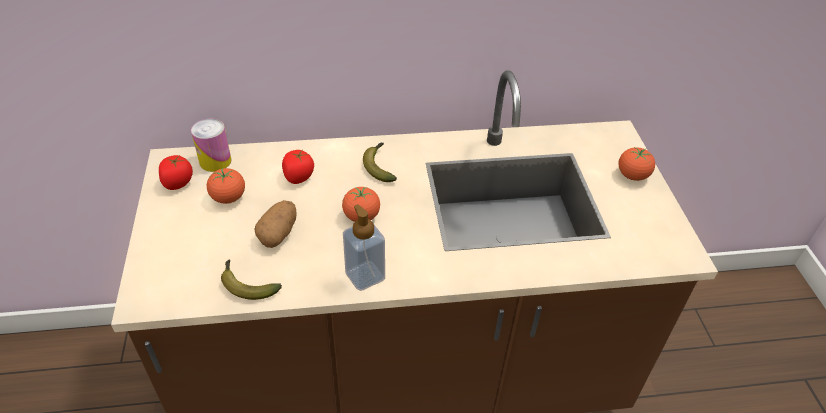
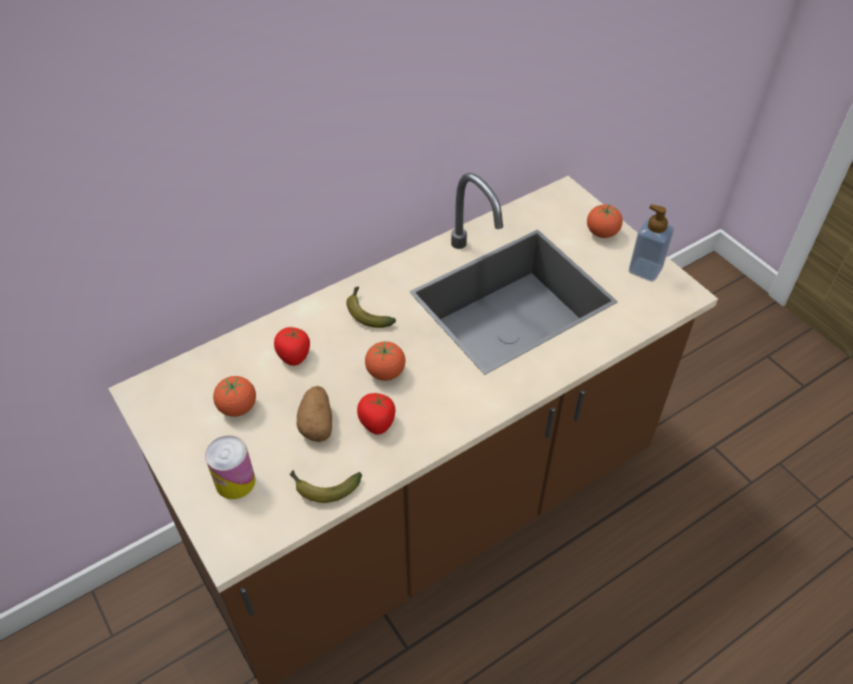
camera: 25 degrees left, 5 degrees up
tomato [159,155,193,190] -> tomato moved to [357,393,396,434]
can [191,119,232,172] -> can moved to [205,436,255,499]
soap dispenser [343,204,385,291] -> soap dispenser moved to [629,204,674,282]

